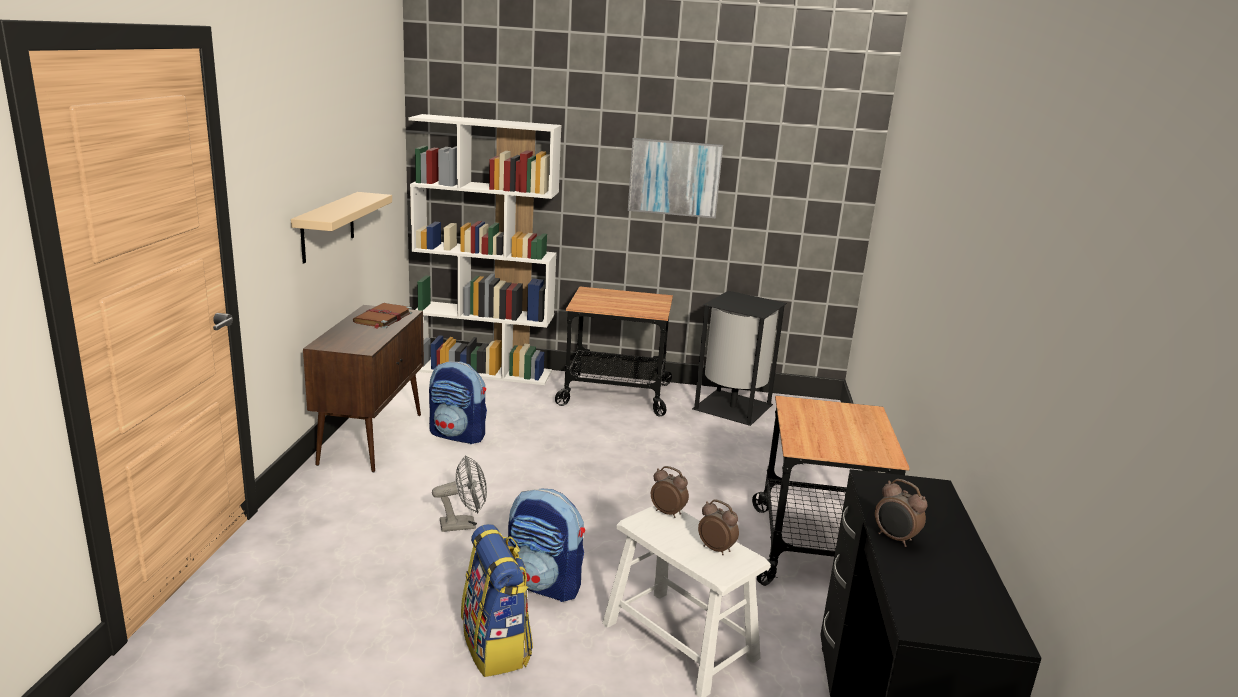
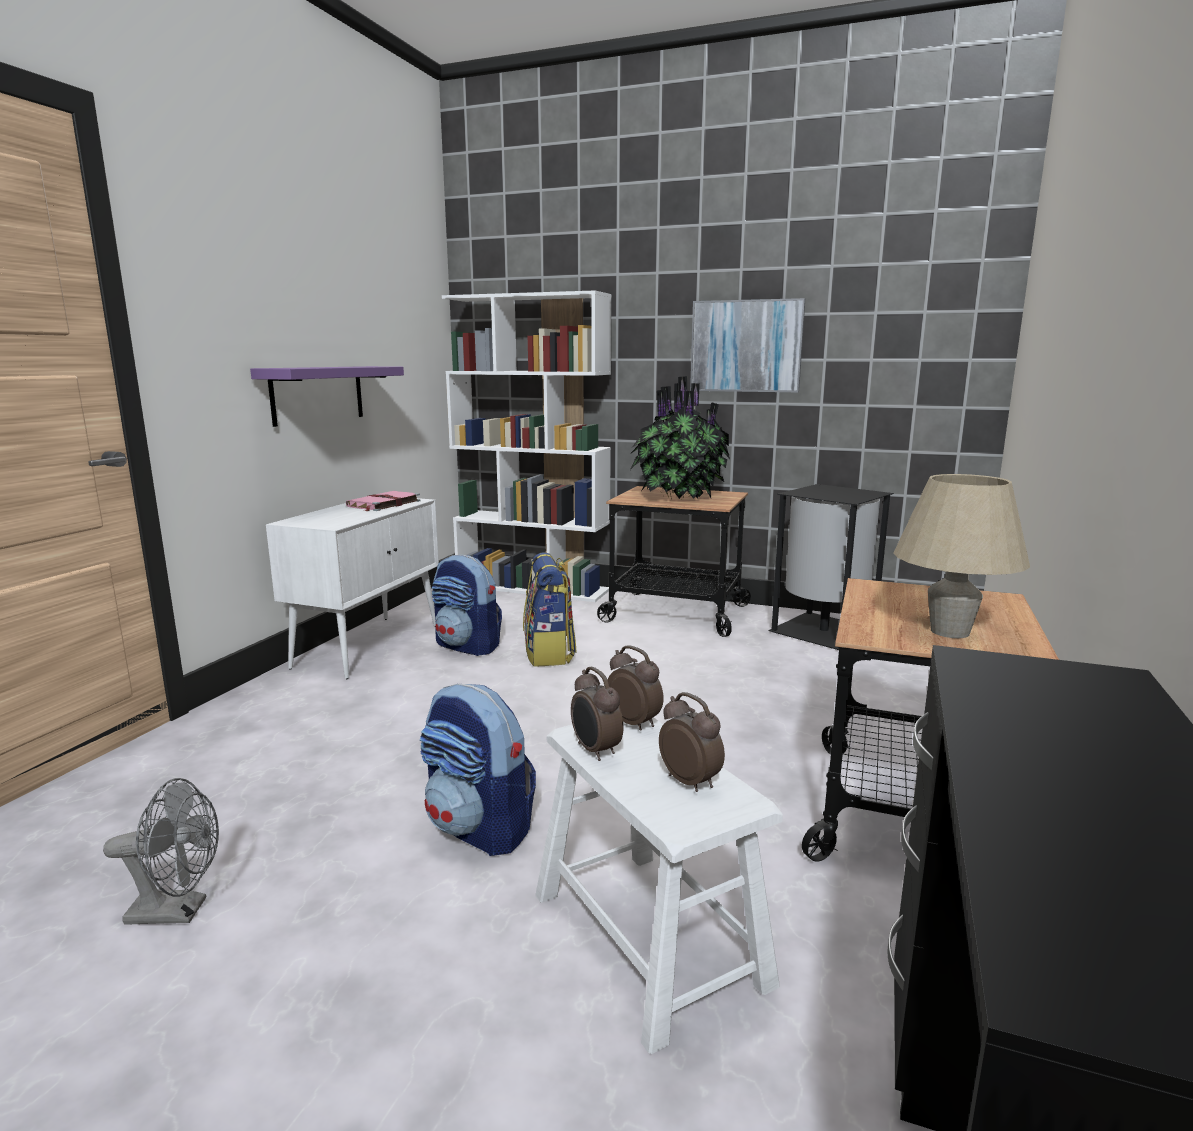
camera: 15 degrees right, 5 degrees down
beige shelf [291,192,392,264] -> purple shelf [250,366,404,427]
brown cabinet [303,305,424,472] -> white cabinet [266,498,439,679]
brown book [353,303,412,329] -> pink book [346,491,421,511]
grey fan [432,455,487,532] -> grey fan moved to [103,778,219,925]
backpack [461,524,533,677] -> backpack moved to [523,552,577,667]
alarm clock [875,479,928,547] -> alarm clock moved to [571,667,623,761]
none -> potted plant [629,376,730,499]
none -> beige table lamp [893,474,1030,638]

